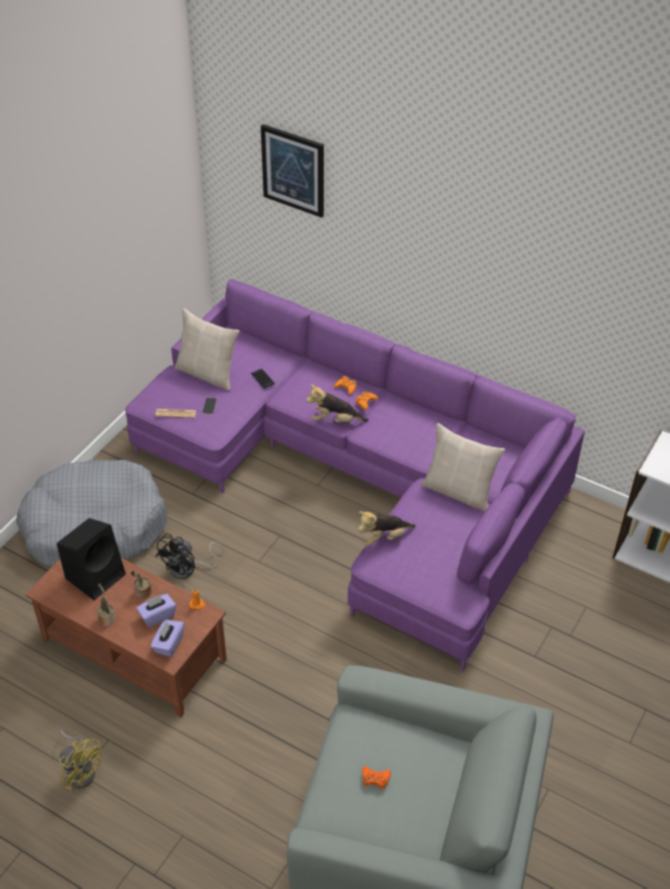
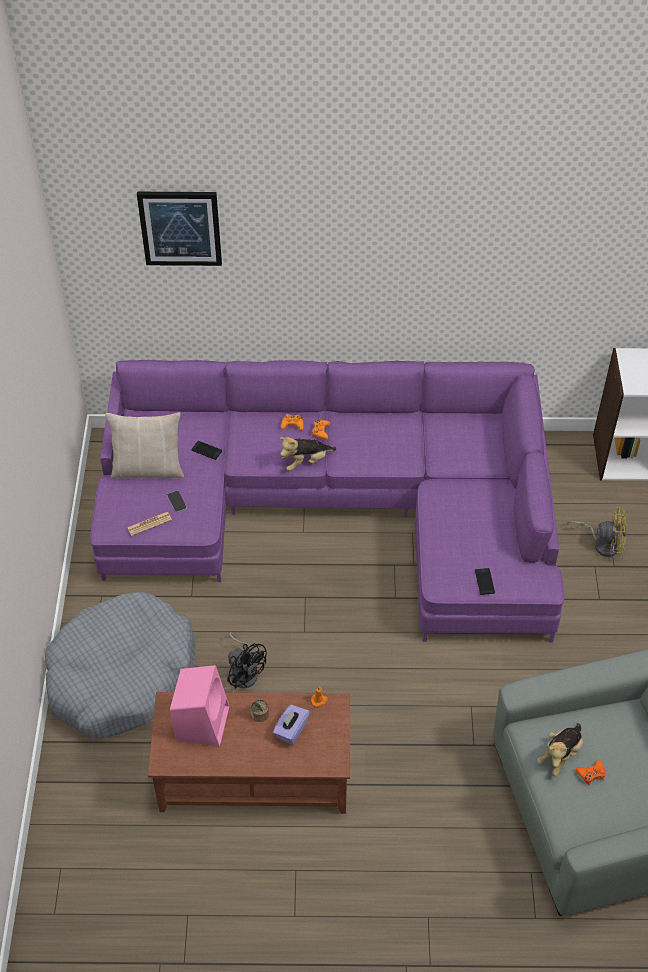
camera: 30 degrees left, 5 degrees up
black speaker [57,518,126,600] -> pink speaker [170,665,230,747]
yellow fan [60,729,102,791] -> yellow fan moved to [567,507,626,557]
potted plant [97,584,115,626] -> none
purple tissue box [151,620,185,657] -> none
black fan [156,534,224,579] -> black fan turned 45 degrees counterclockwise [227,632,267,688]
plush toy [358,511,415,547] -> plush toy moved to [537,723,583,776]
beige pillow [421,423,505,512] -> none
none -> phone [475,568,495,595]

